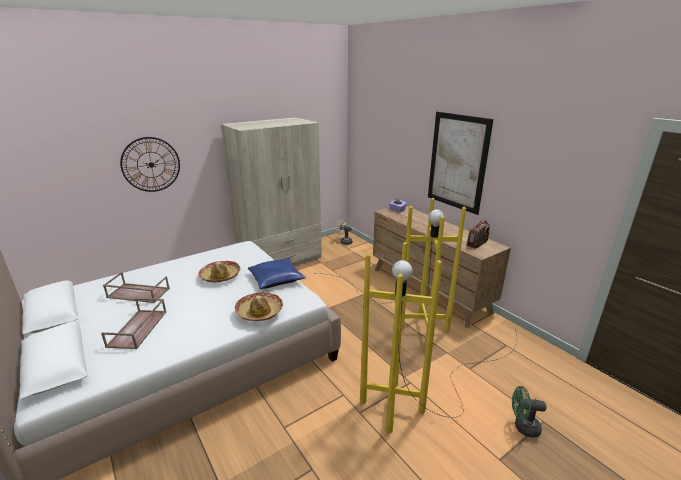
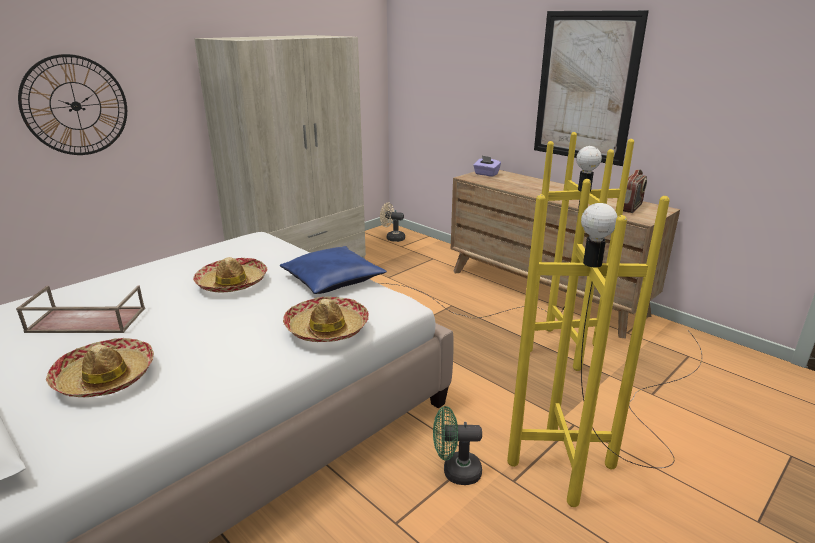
camera: 10 degrees left, 0 degrees up
brown tray [101,298,166,349] -> hat [46,338,154,397]
green fan [512,386,546,438] -> green fan moved to [433,406,482,485]

